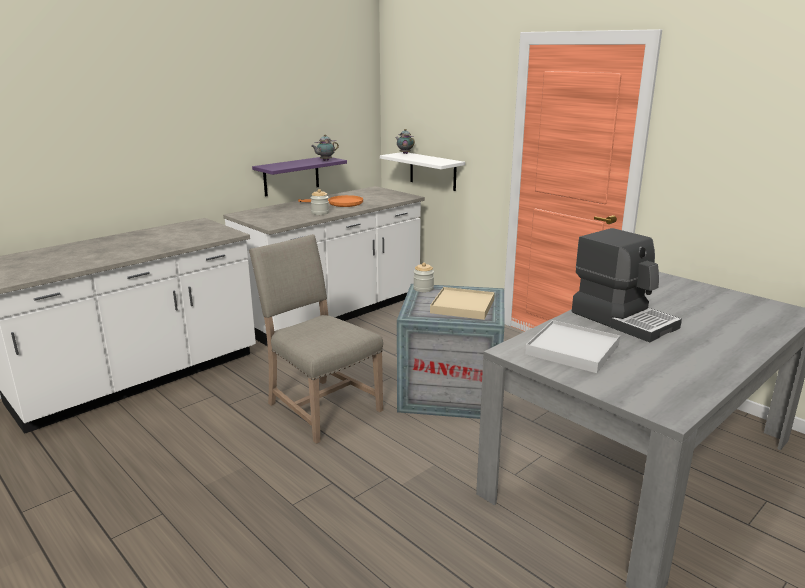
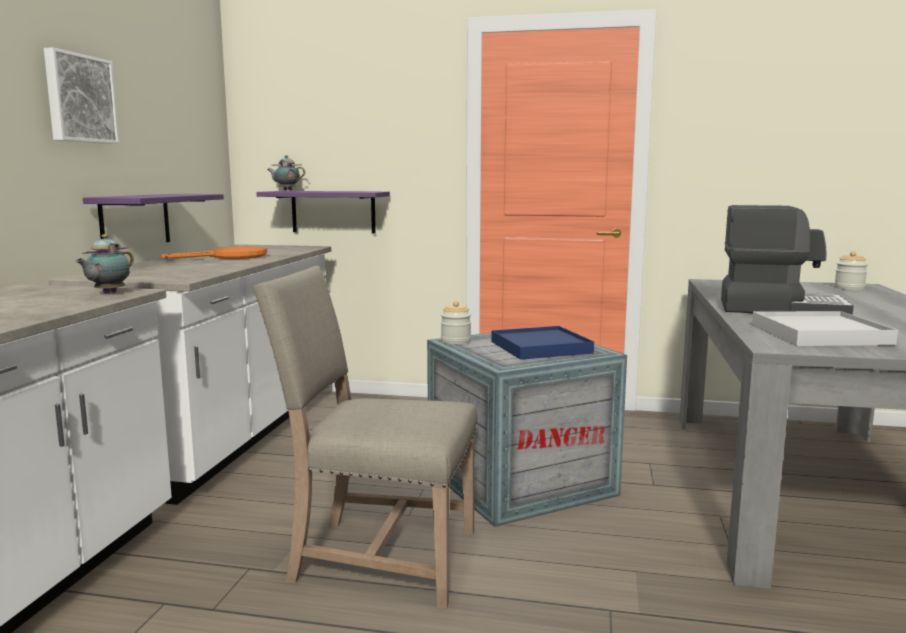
camera: 35 degrees left, 10 degrees down
teapot [311,134,339,161] -> teapot moved to [75,234,134,294]
jar [311,189,329,215] -> jar moved to [834,251,868,290]
white shelf [380,152,465,191] -> purple shelf [256,191,390,233]
beige tray [430,287,495,320] -> blue tray [491,326,594,360]
none -> picture [44,47,119,144]

